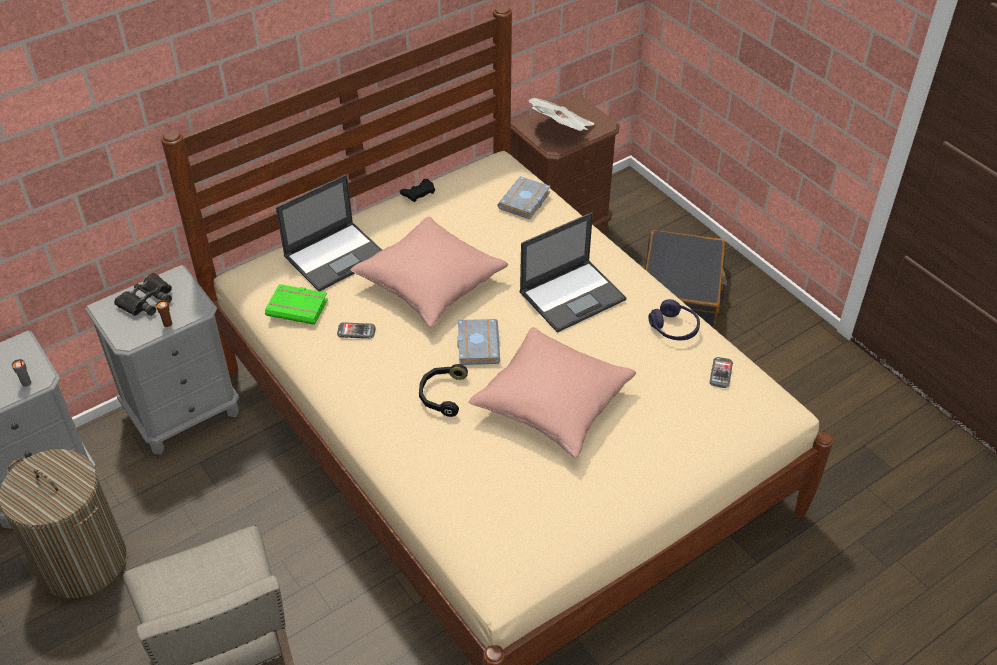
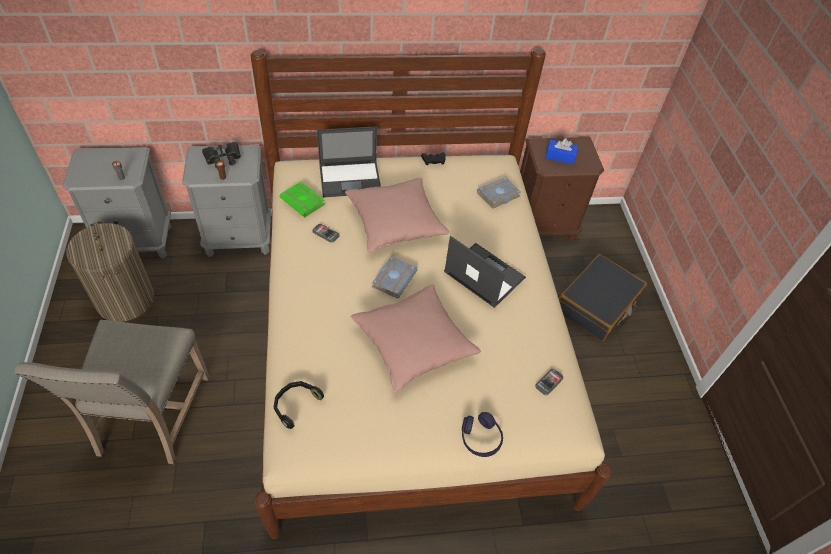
camera: 25 degrees right, 5 degrees up
black headphones [419,364,468,417] -> black headphones moved to [274,381,324,429]
laptop [519,212,626,333] -> laptop turned 135 degrees counterclockwise [444,236,526,308]
newspaper [529,98,594,131] -> blue tissue box [545,138,578,165]
purple headphones [648,299,700,340] -> purple headphones moved to [462,412,503,457]

